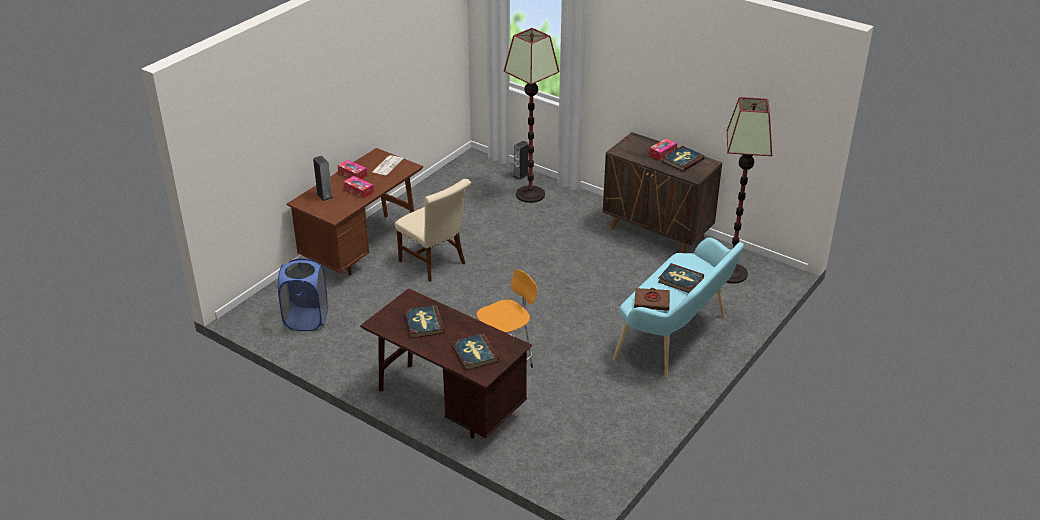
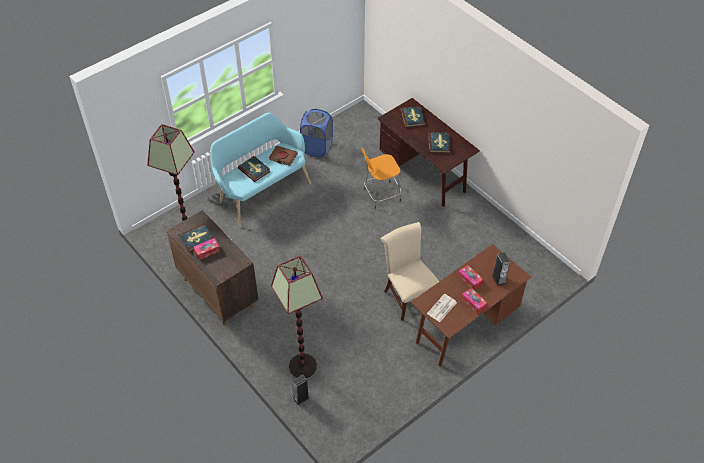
camera: 165 degrees left, 15 degrees up
blue laundry basket [278,258,328,331] -> blue laundry basket moved to [300,109,333,157]

